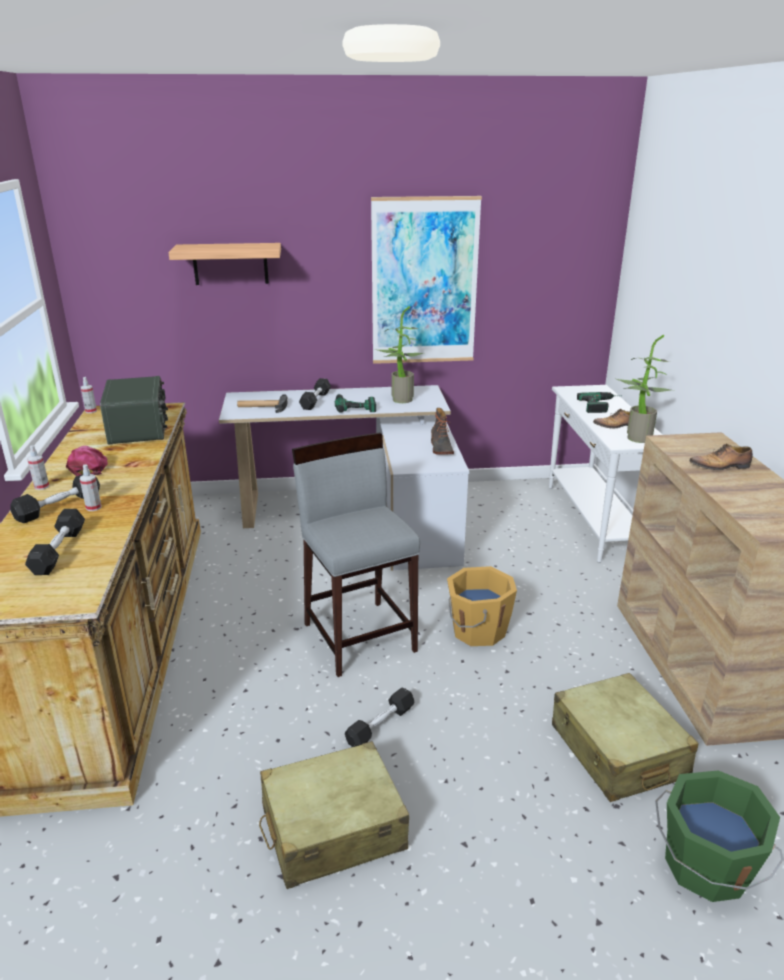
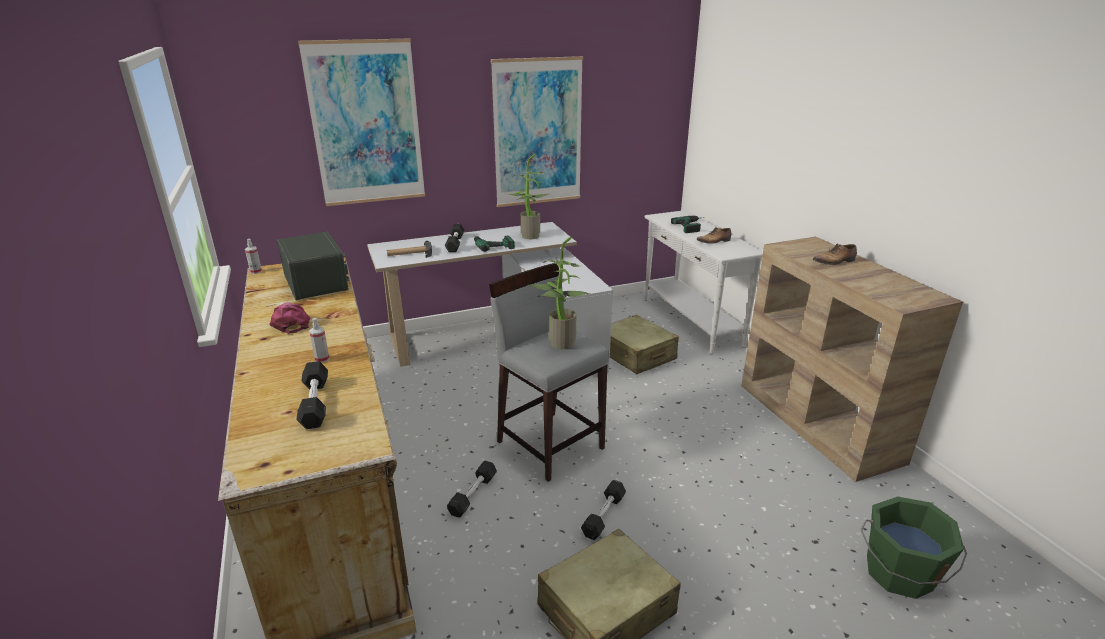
camera: 15 degrees left, 0 degrees up
black dumbbell [10,473,100,523] -> black dumbbell moved to [447,460,497,517]
spray bottle [27,445,49,490] -> none
shelf [168,243,281,285] -> picture [298,38,425,206]
boot [431,408,454,455] -> none
orange bucket [447,566,517,646] -> none
beige suitcase [552,673,699,802] -> beige suitcase moved to [610,315,679,374]
potted plant [614,335,671,443] -> potted plant moved to [527,236,589,349]

